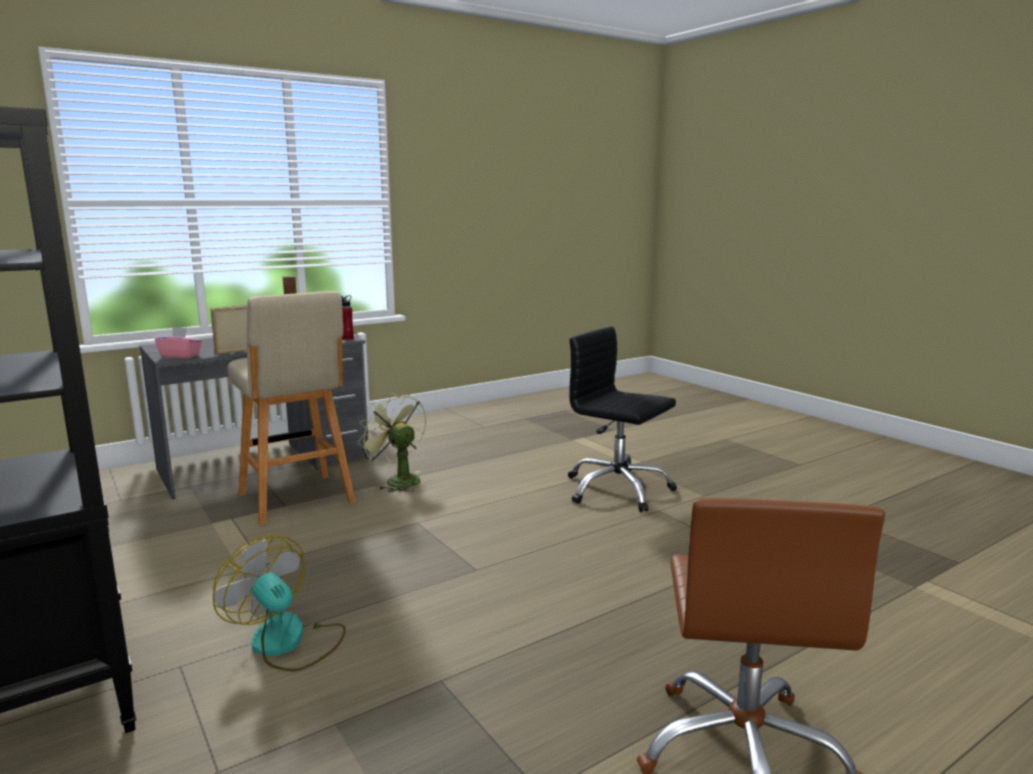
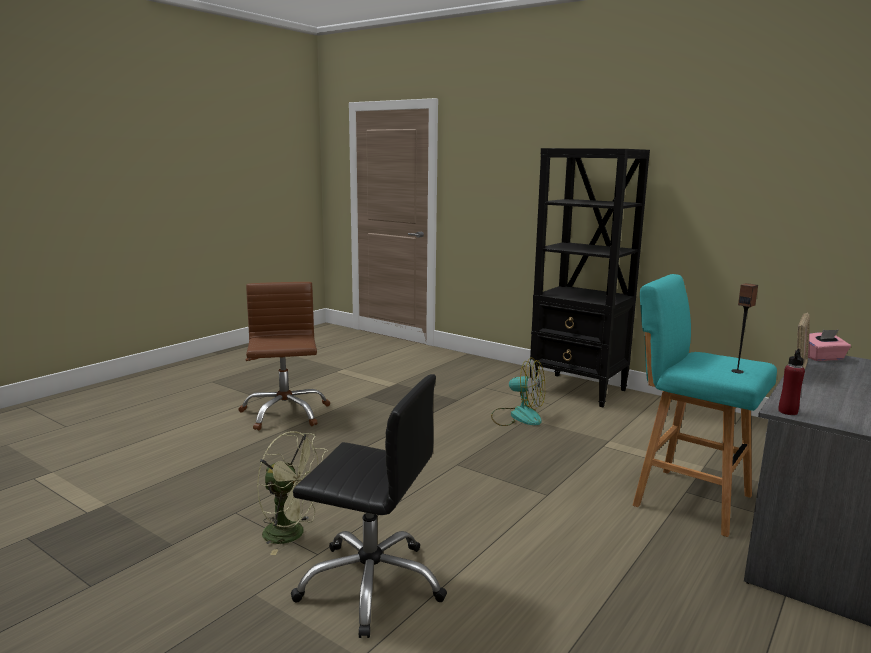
camera: 160 degrees right, 0 degrees up
beige stool [228,291,356,525] -> turquoise stool [633,274,777,537]
green fan [358,393,426,492] -> green fan moved to [257,431,328,555]

